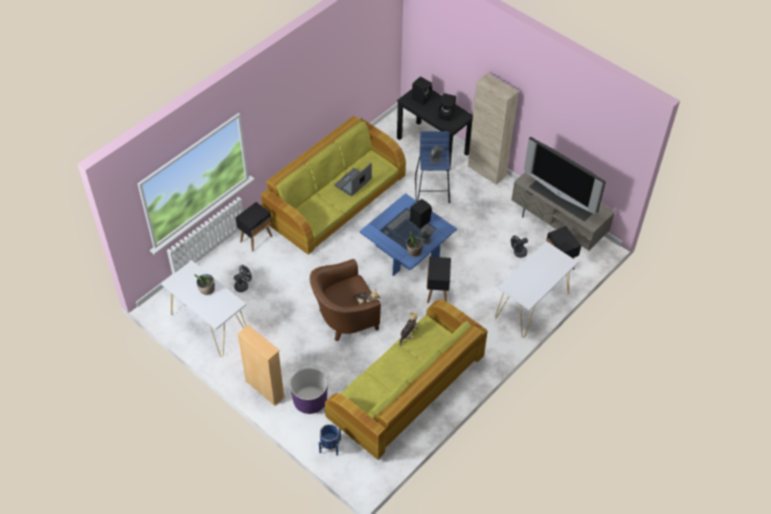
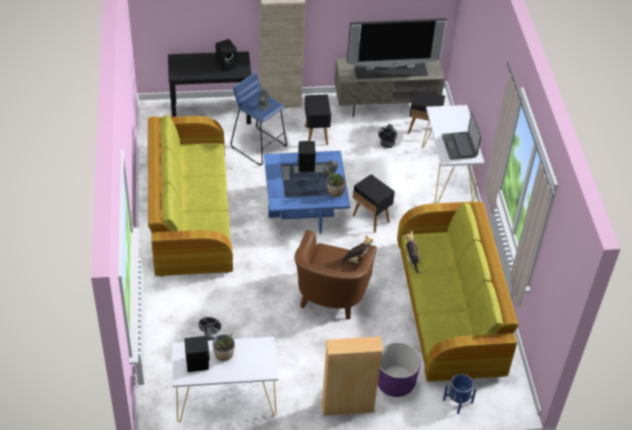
camera: 50 degrees left, 5 degrees down
black side table [236,202,272,252] -> black side table moved to [305,94,331,145]
laptop [334,163,372,196] -> laptop moved to [442,112,482,160]
black speaker [412,76,432,105] -> black speaker moved to [184,336,210,372]

